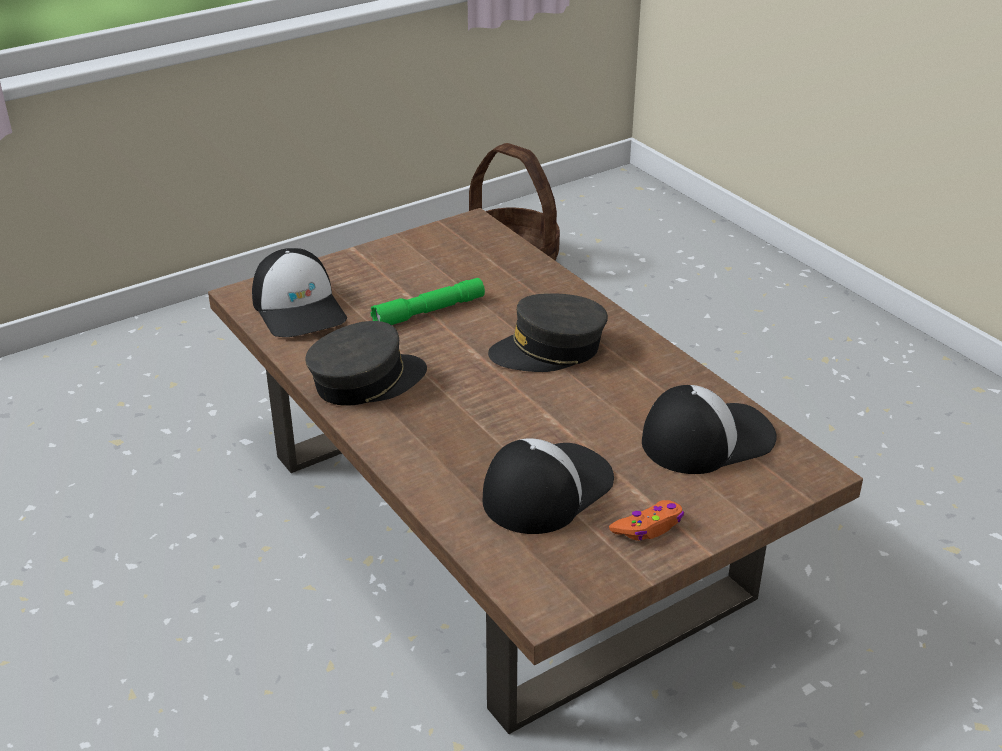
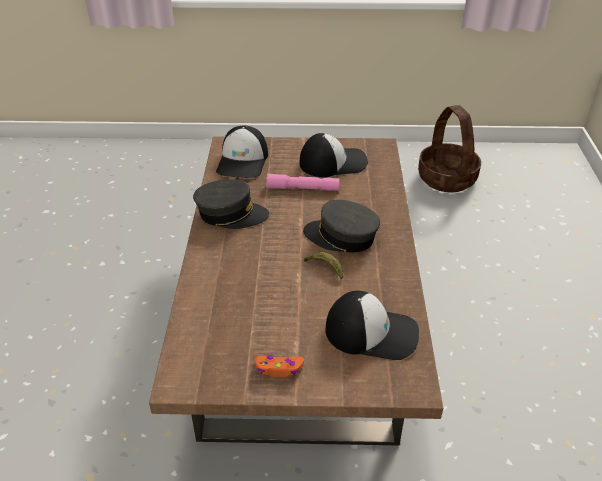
camera: 35 degrees right, 5 degrees up
green flashlight [370,278,485,325] -> pink flashlight [266,174,339,191]
cap [483,438,614,534] -> cap moved to [300,133,368,177]
none -> banana [304,252,344,279]

